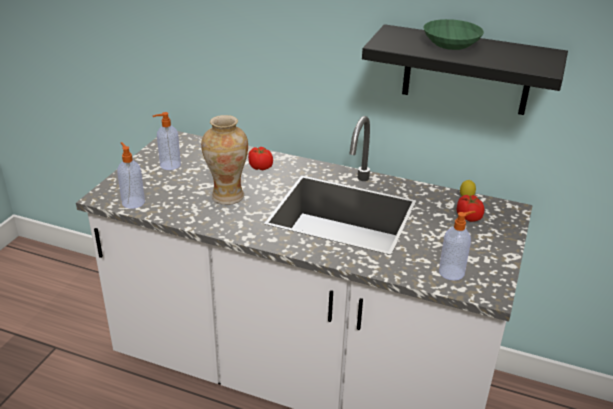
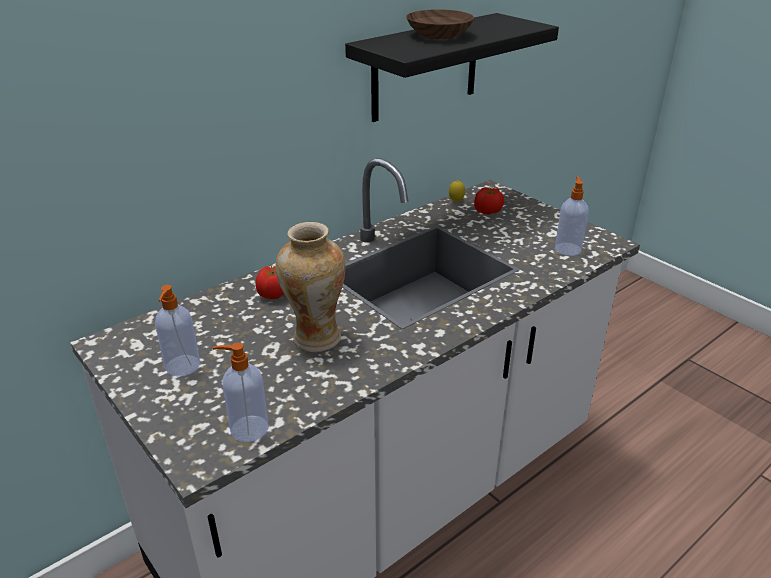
camera: 60 degrees left, 0 degrees up
green bowl [423,19,484,50] -> brown bowl [406,9,474,39]

